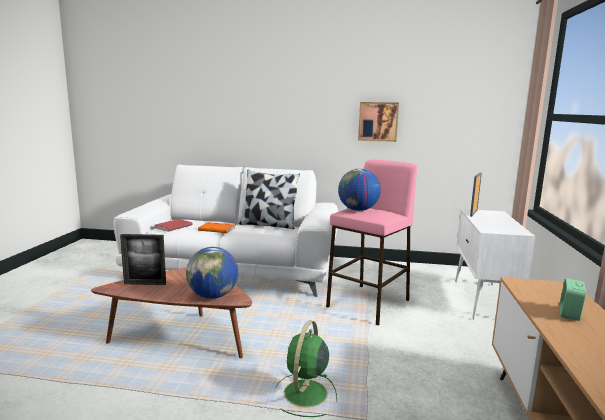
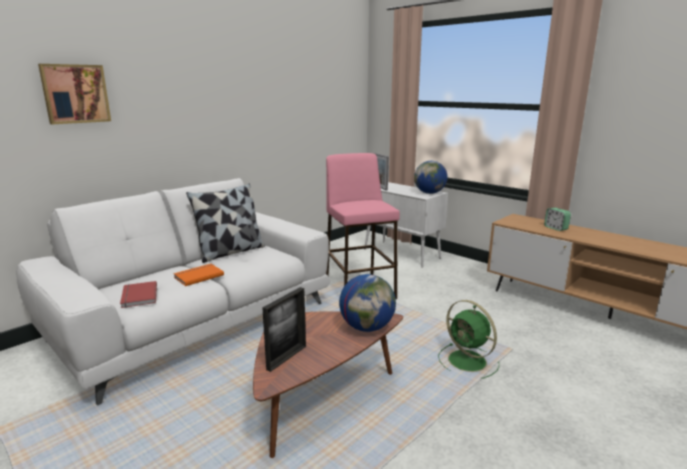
camera: 55 degrees left, 5 degrees up
globe [338,169,381,211] -> globe moved to [414,161,448,194]
picture [358,102,399,142] -> picture moved to [38,64,111,124]

